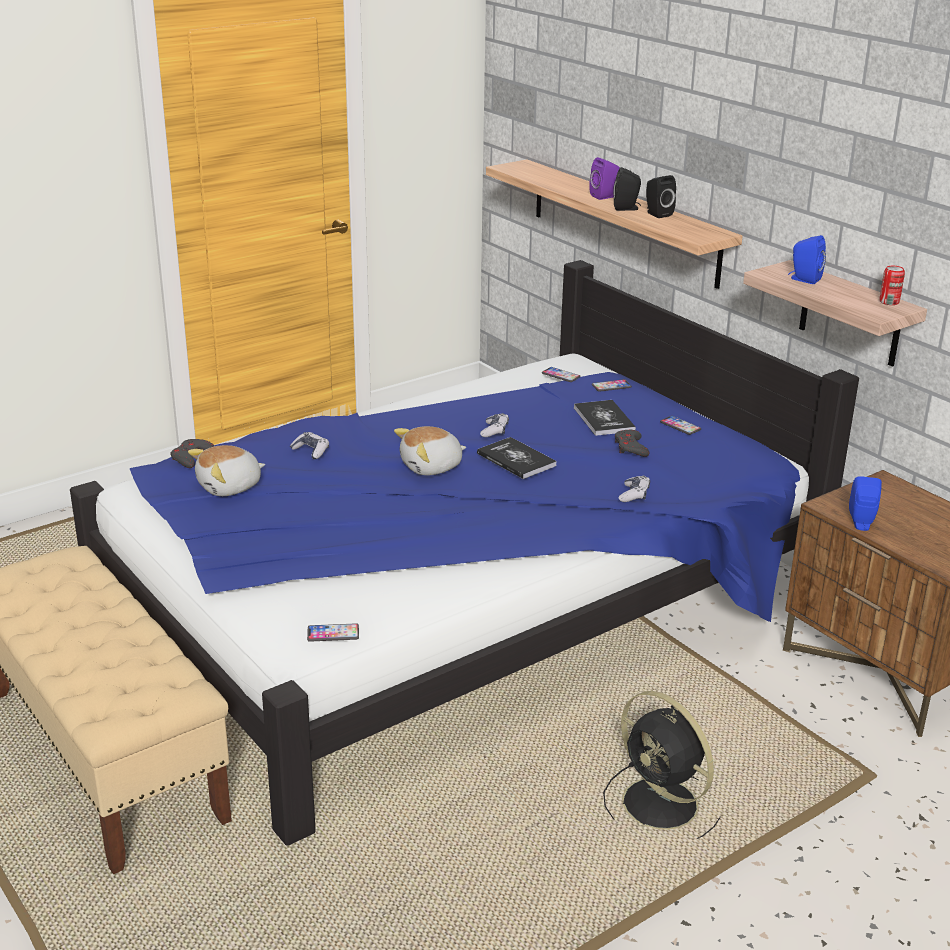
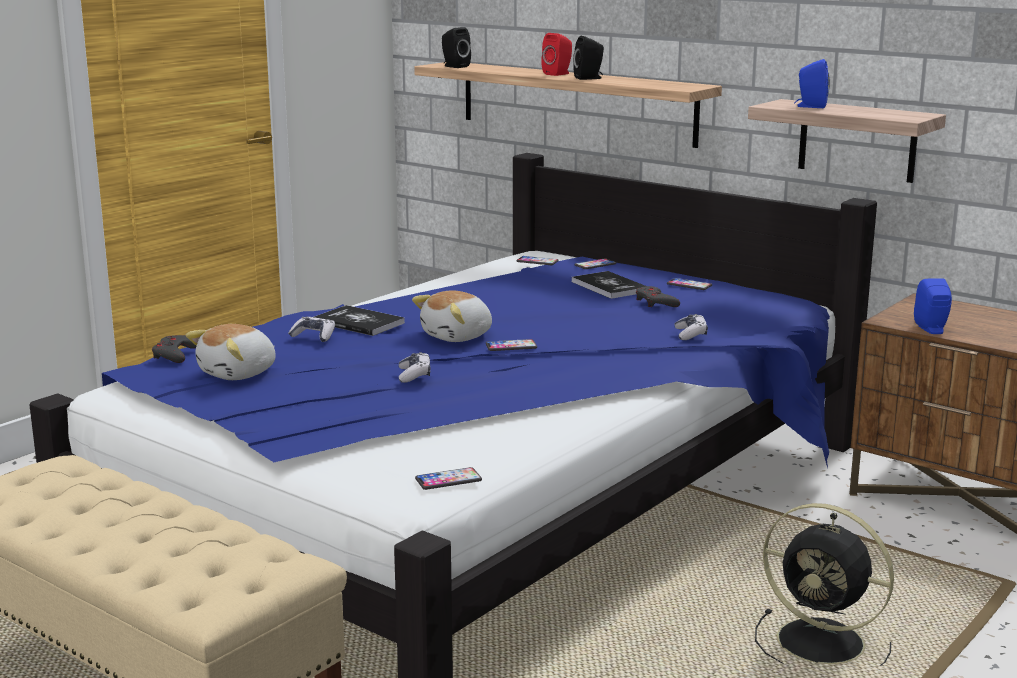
camera: 15 degrees left, 10 degrees down
book [477,437,557,479] -> book moved to [314,305,405,336]
game controller [480,413,509,437] -> game controller moved to [399,352,431,383]
purple speaker [589,157,620,200] -> red speaker [541,33,572,76]
black speaker [646,175,676,218] -> black speaker moved to [442,27,471,68]
can [880,266,905,305] -> none
none -> phone [486,339,537,351]

